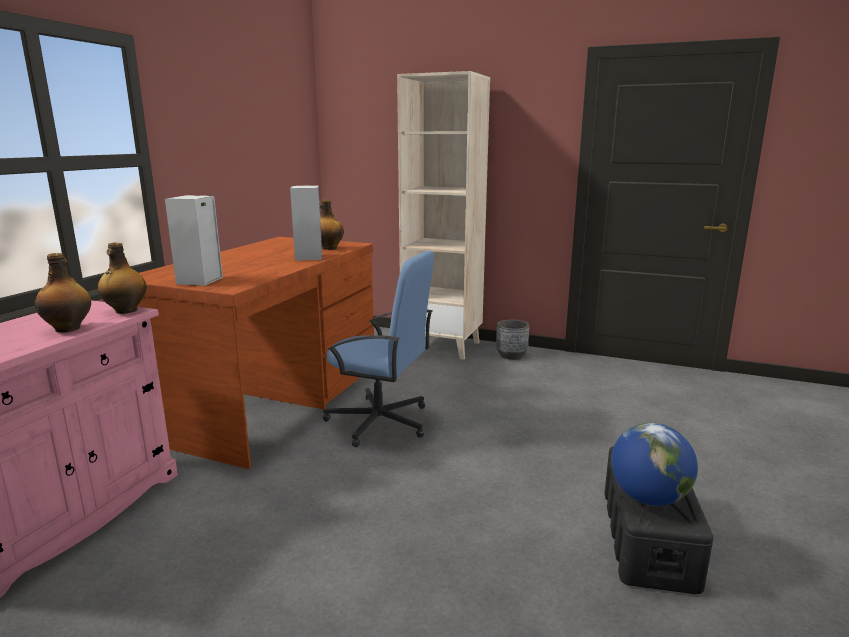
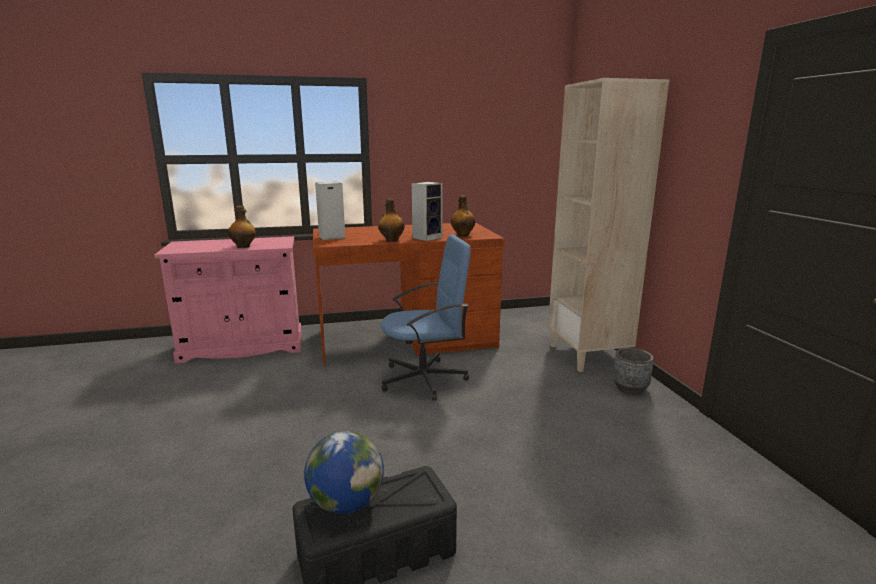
camera: 55 degrees right, 0 degrees up
bottle [98,243,147,314] -> bottle moved to [378,199,405,242]
blue office chair [323,251,434,447] -> blue office chair turned 90 degrees counterclockwise [381,234,471,401]

